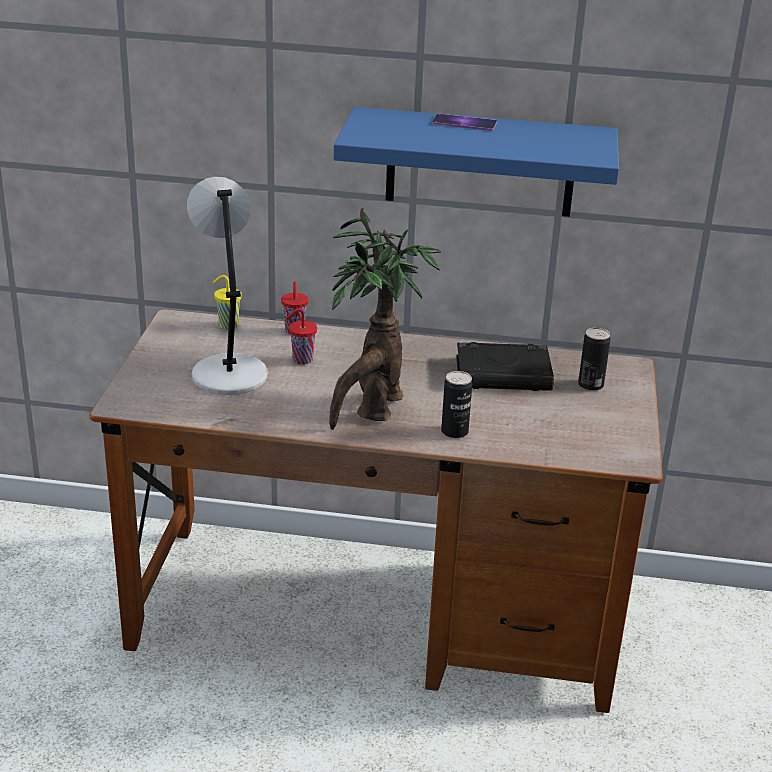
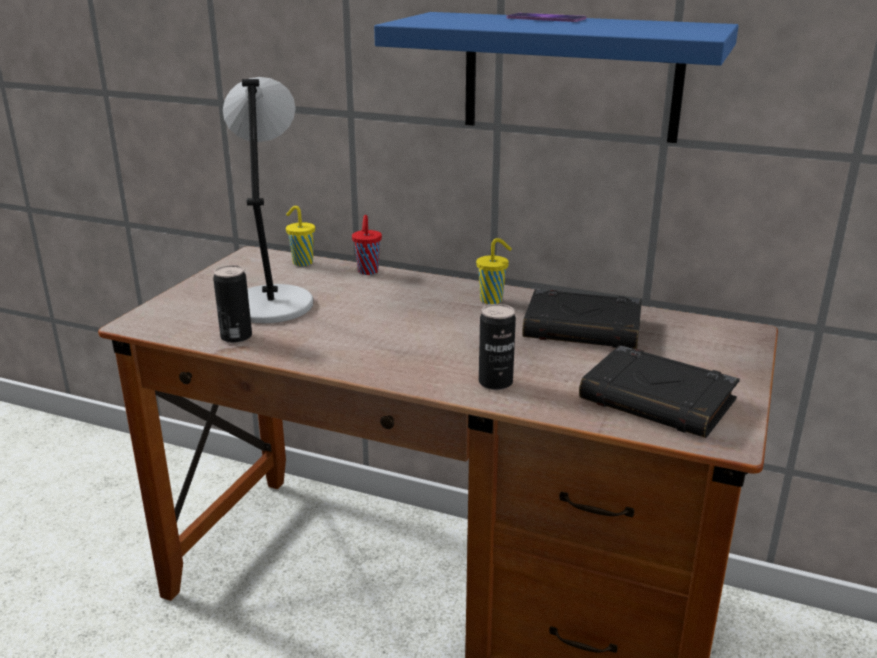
camera: 15 degrees right, 5 degrees down
red cup [286,308,317,364] -> none
potted plant [329,207,441,430] -> none
can [578,328,610,391] -> can moved to [213,265,252,343]
none -> yellow cup [476,238,512,304]
none -> black book [579,345,740,438]

